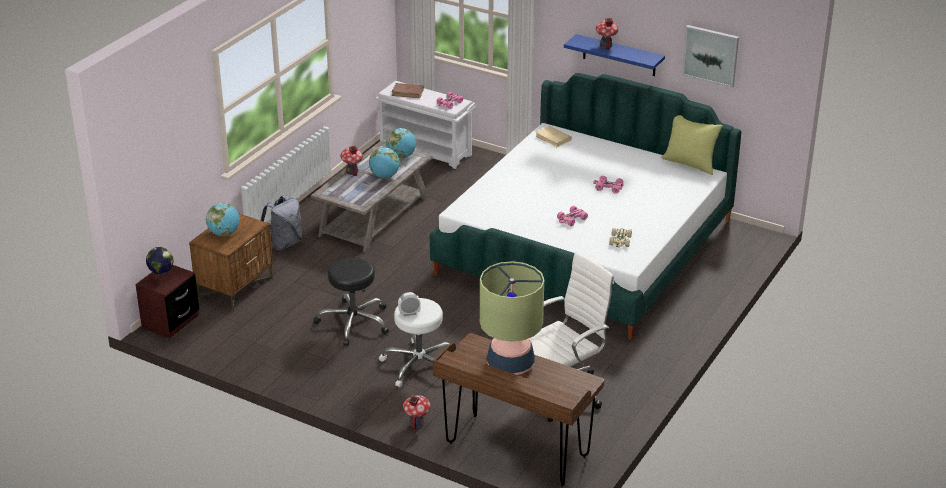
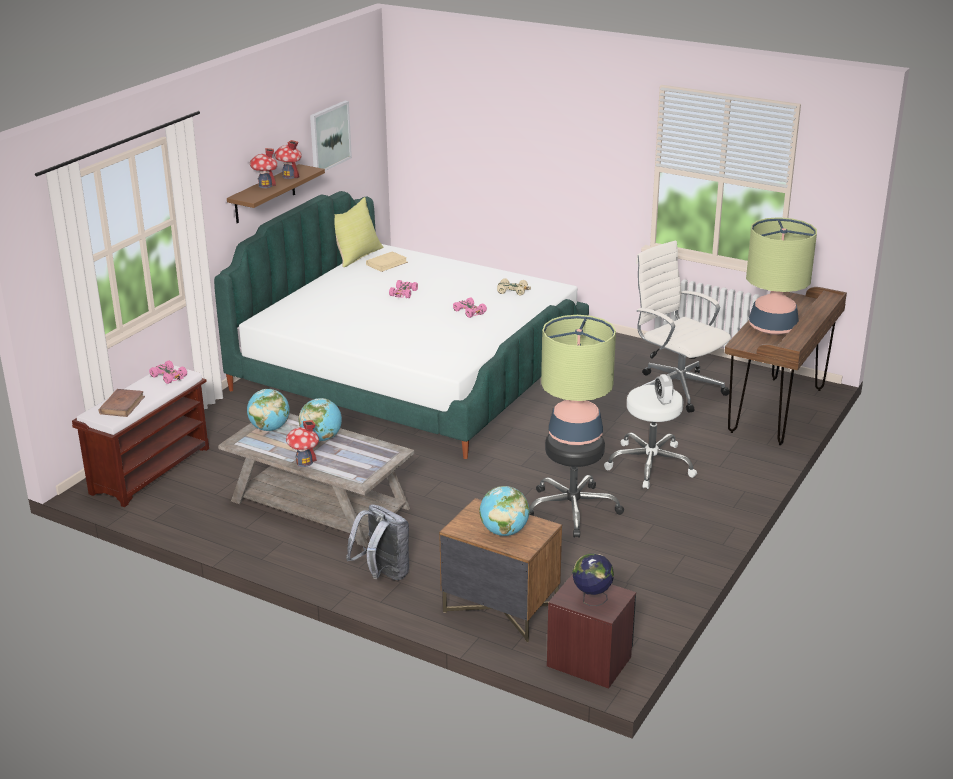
camera: 90 degrees left, 5 degrees down
white bench [375,81,476,169] -> brown bench [72,365,209,507]
toy house [403,395,431,430] -> toy house moved to [274,140,302,179]
beige book [535,126,572,147] -> beige book moved to [366,251,408,272]
blue shelf [564,34,665,76] -> brown shelf [227,164,325,223]
none -> table lamp [541,315,616,445]

